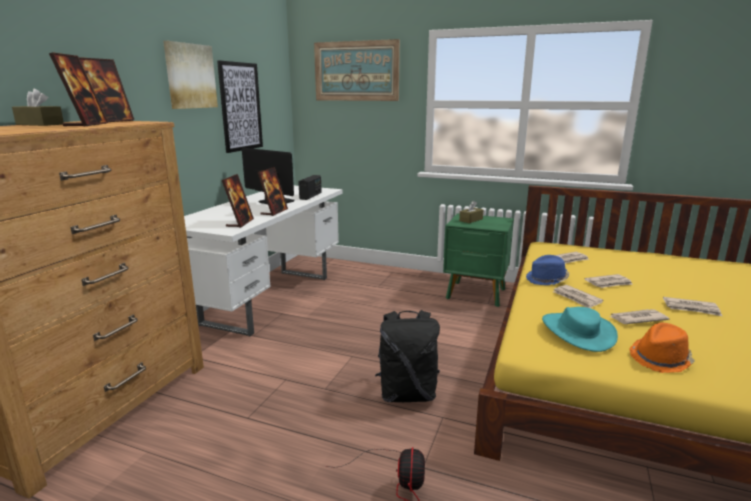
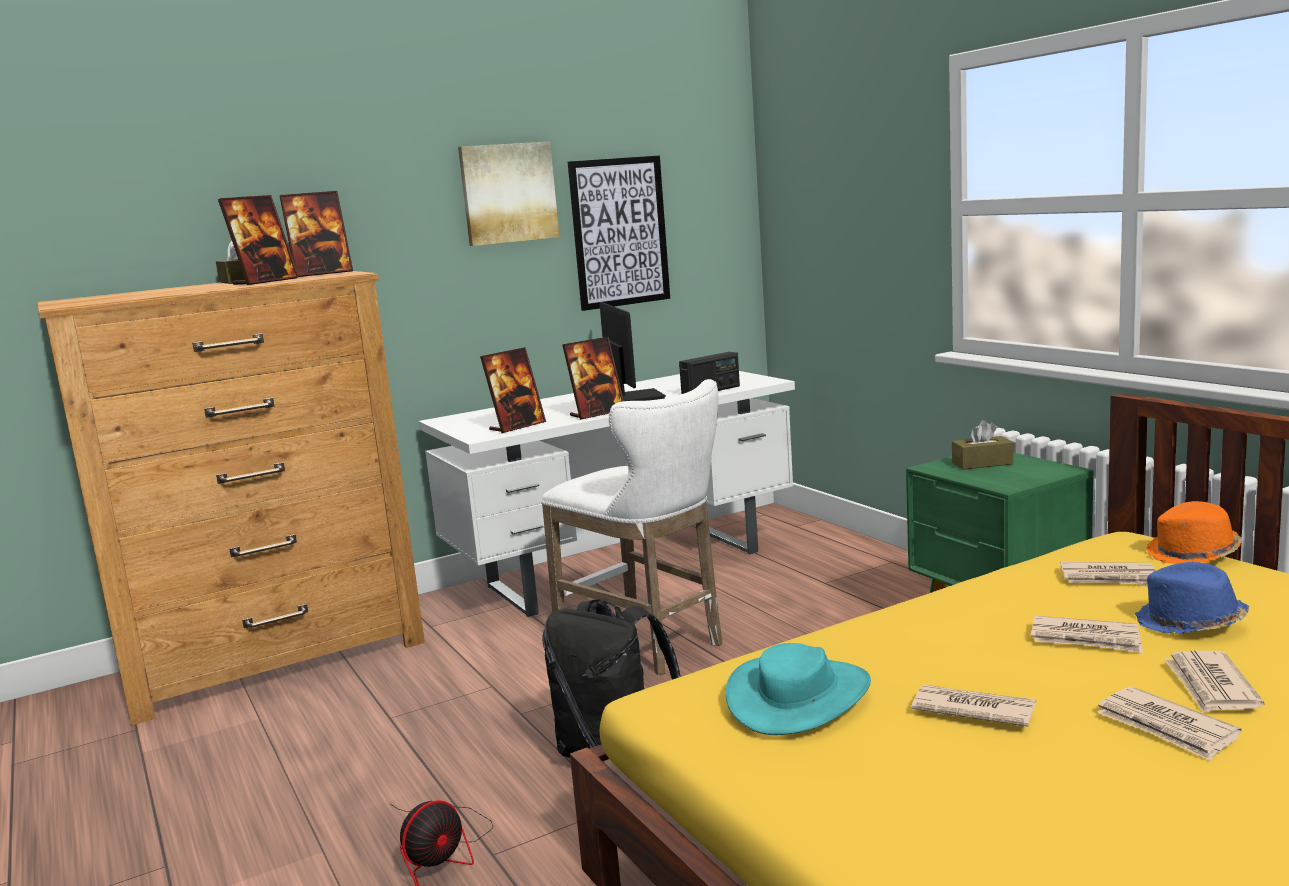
camera: 40 degrees right, 5 degrees down
picture [314,39,400,101] -> none
blue hat [526,255,569,285] -> blue hat moved to [1135,562,1249,635]
newspaper [553,285,603,308] -> newspaper moved to [1164,651,1265,713]
orange hat [630,323,695,373] -> orange hat moved to [1147,501,1242,564]
none -> white stool [541,379,722,676]

